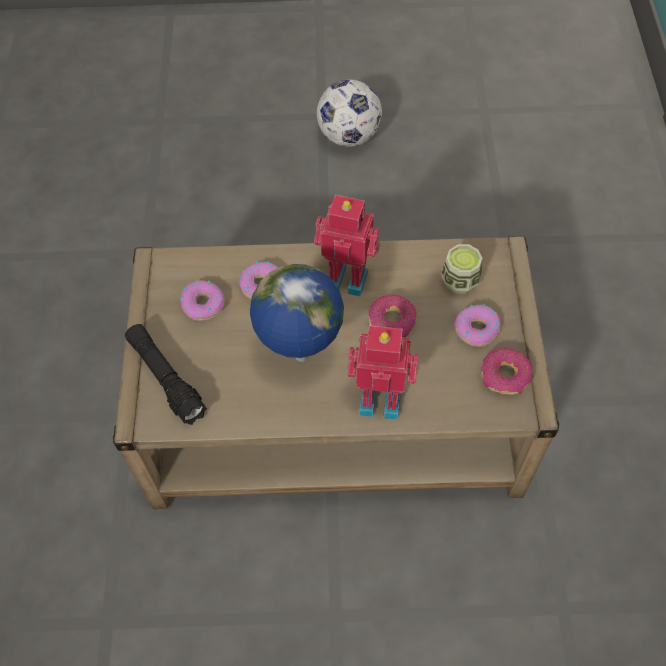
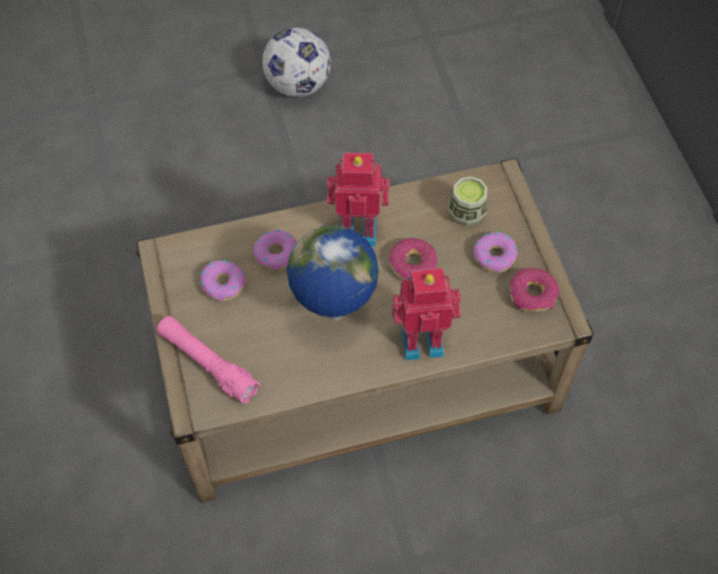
camera: 15 degrees left, 0 degrees up
black flashlight [125,324,207,425] -> pink flashlight [157,316,260,403]

